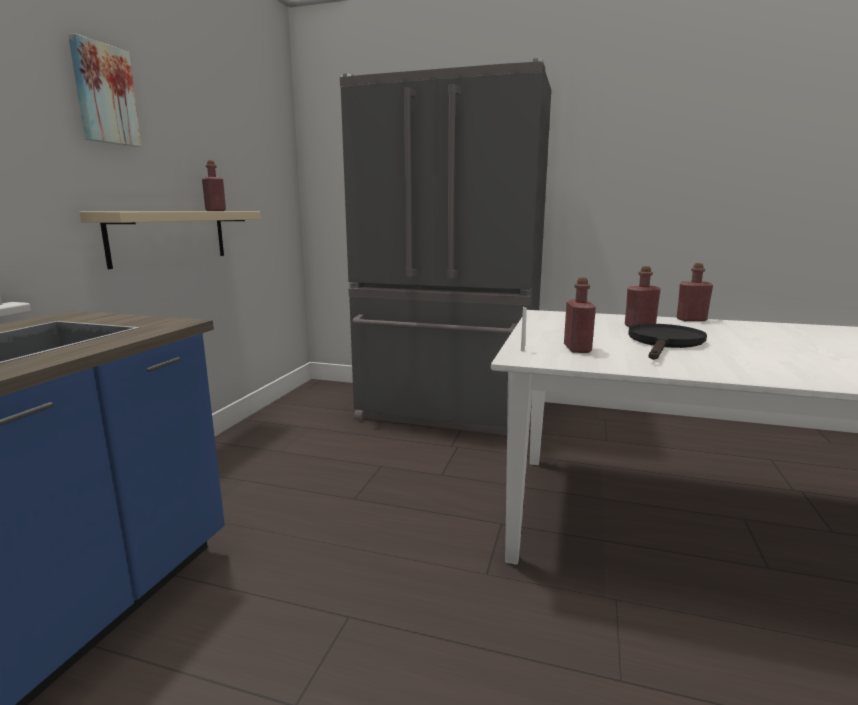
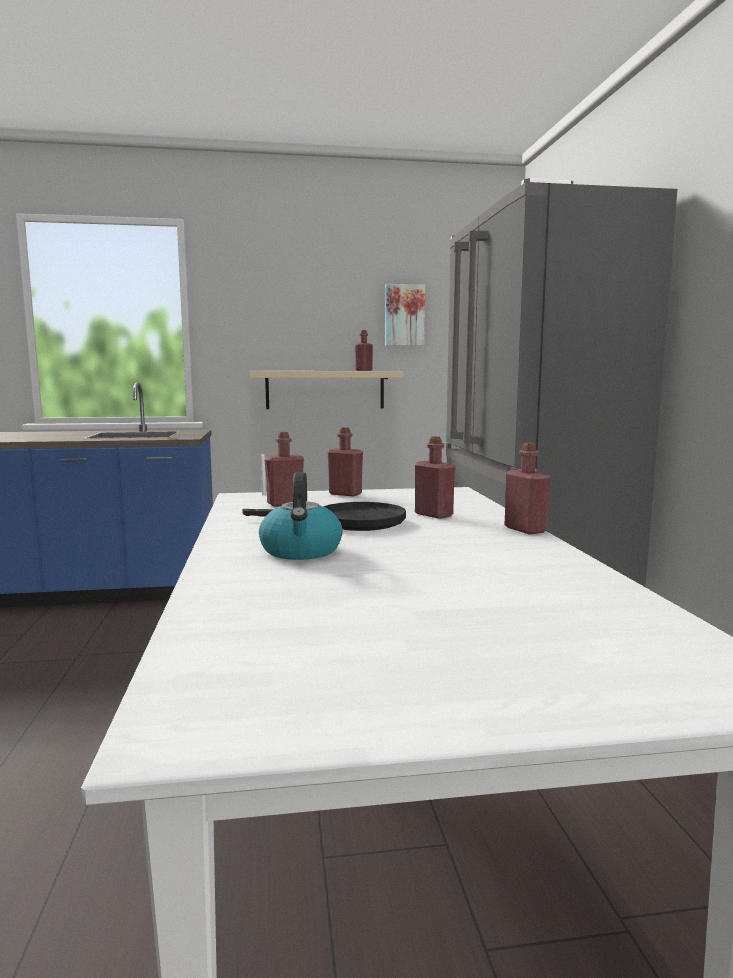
camera: 65 degrees right, 5 degrees down
picture [68,33,142,147] -> picture moved to [385,284,425,346]
none -> kettle [259,472,343,560]
none -> red bottle [328,427,363,496]

